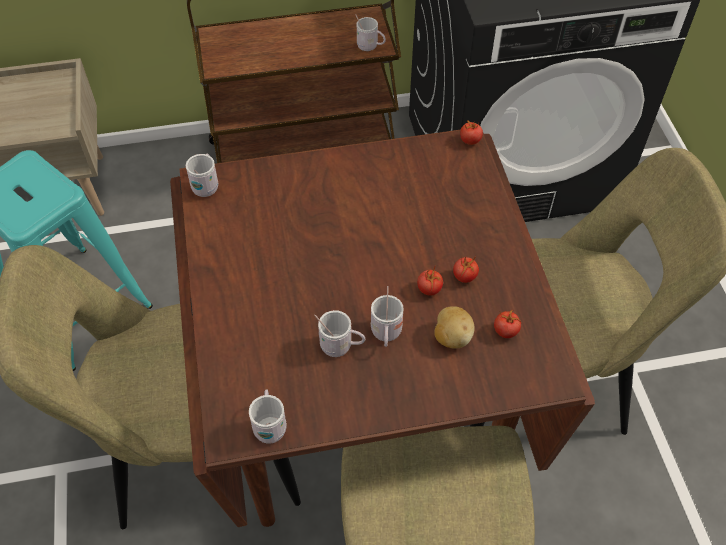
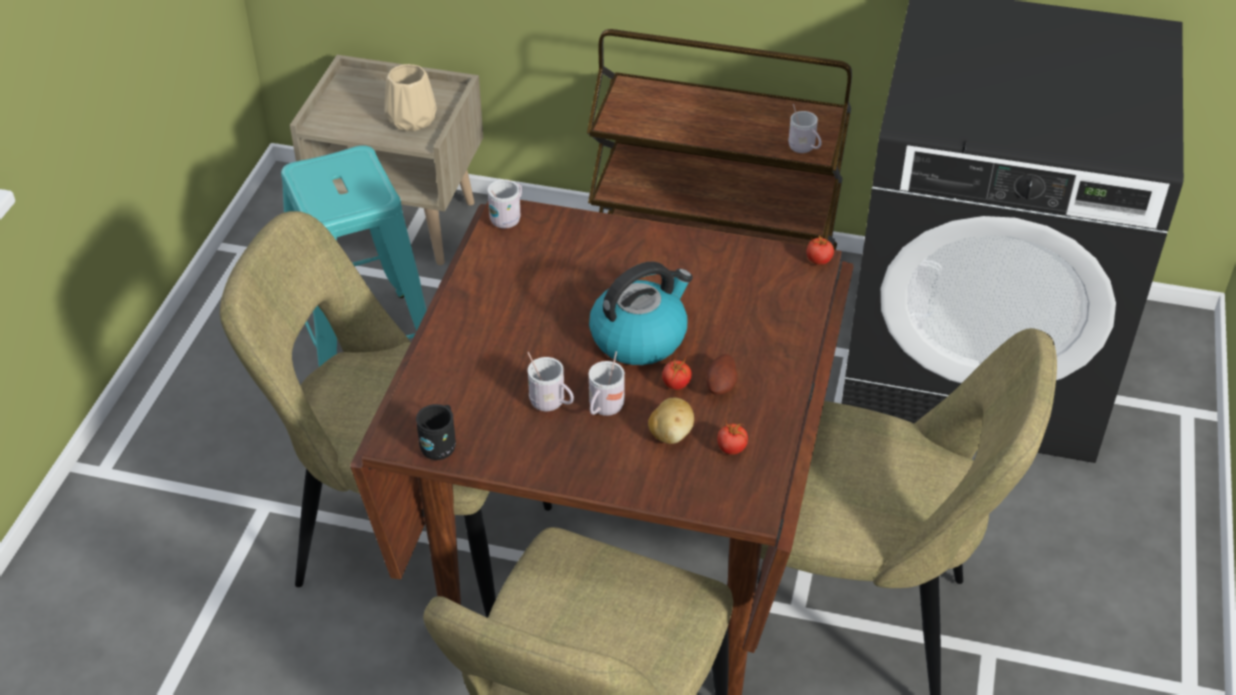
camera: 25 degrees right, 10 degrees down
white mug [249,389,287,444] -> black mug [416,404,456,460]
tomato [453,256,479,283] -> potato [706,354,738,395]
none -> beige vase [385,64,437,132]
none -> kettle [589,262,693,365]

